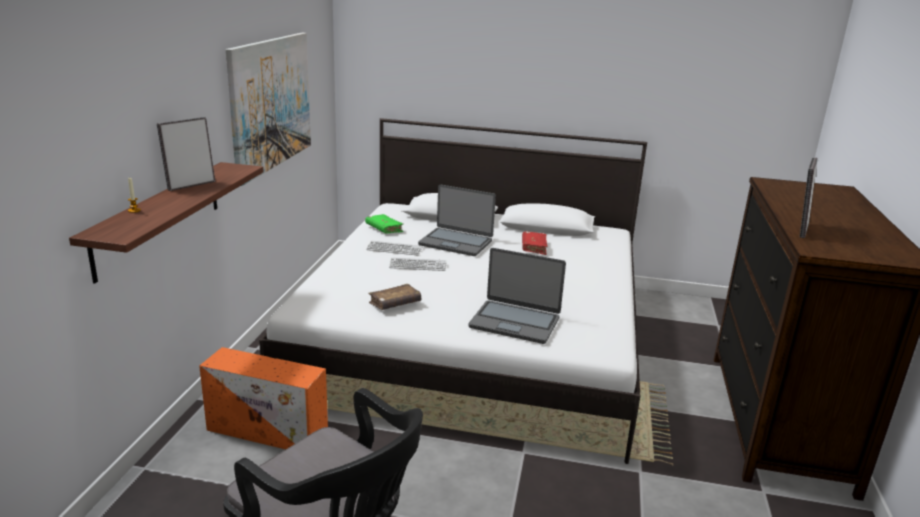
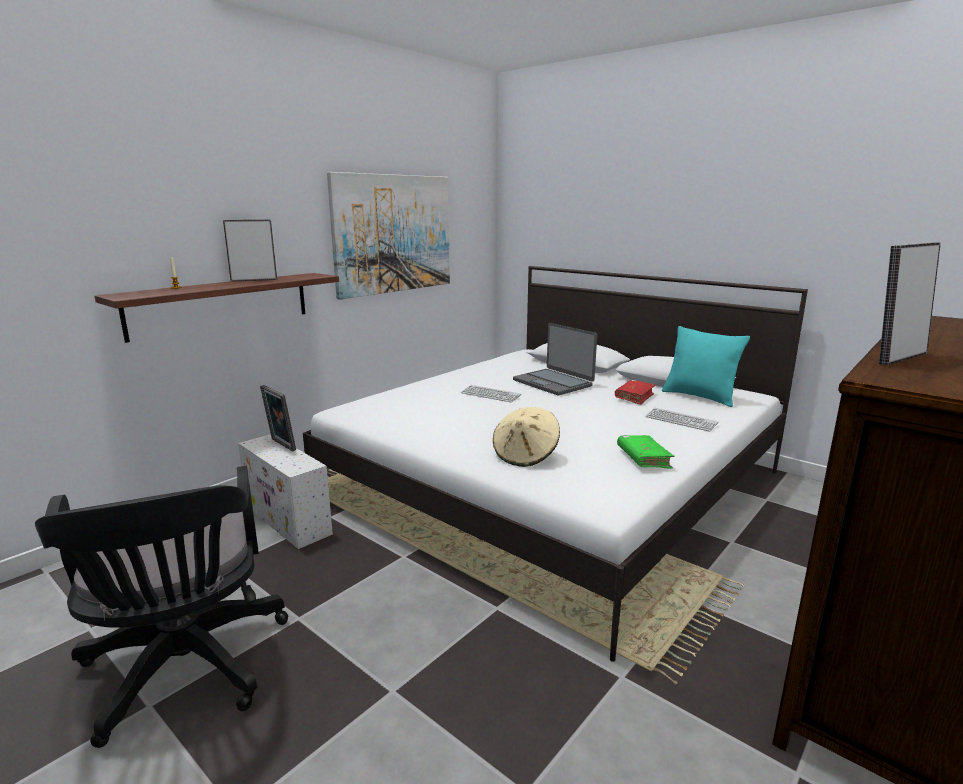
camera: 30 degrees right, 5 degrees down
orange storage box [199,347,328,449] -> white storage box [238,434,333,549]
green book [365,214,404,234] -> green book moved to [617,435,675,469]
keyboard [366,241,423,256] -> keyboard moved to [646,408,718,432]
brown book [368,284,421,310] -> none
laptop [468,248,566,344] -> beige hat [493,407,560,467]
none -> picture frame [260,385,296,451]
none -> turquoise pillow [662,326,750,407]

